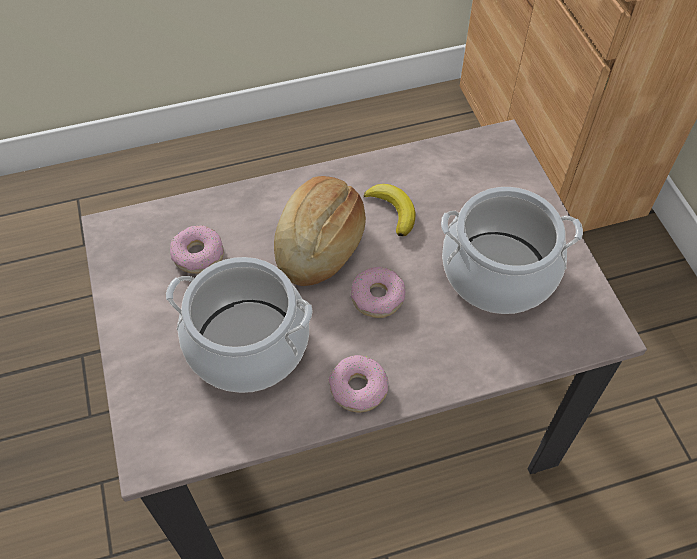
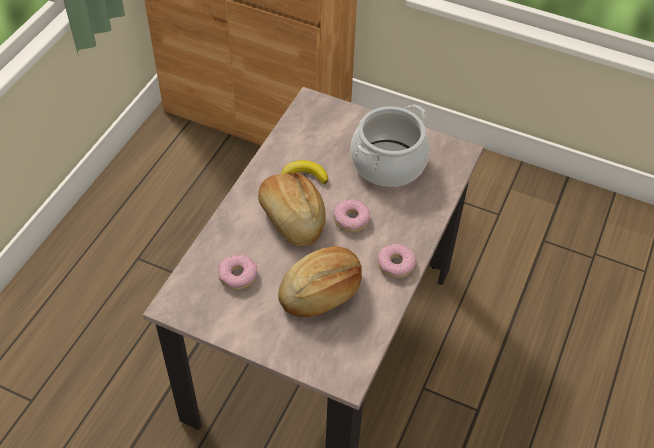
camera: 50 degrees left, 5 degrees down
cooking pot [166,257,313,393] -> bread [278,246,362,317]

